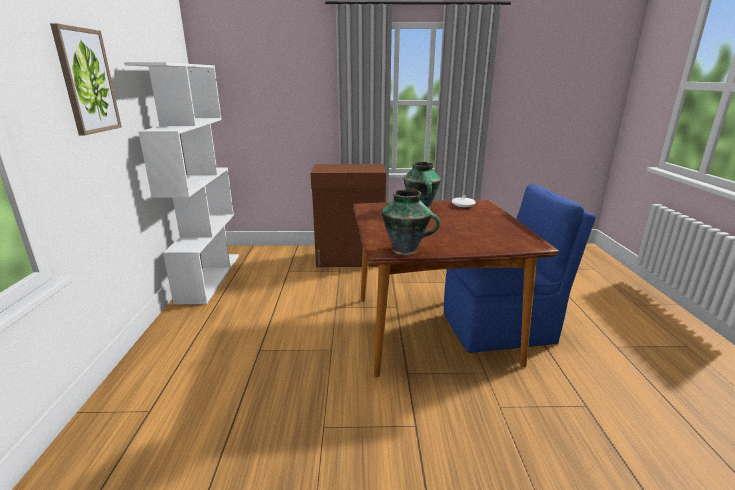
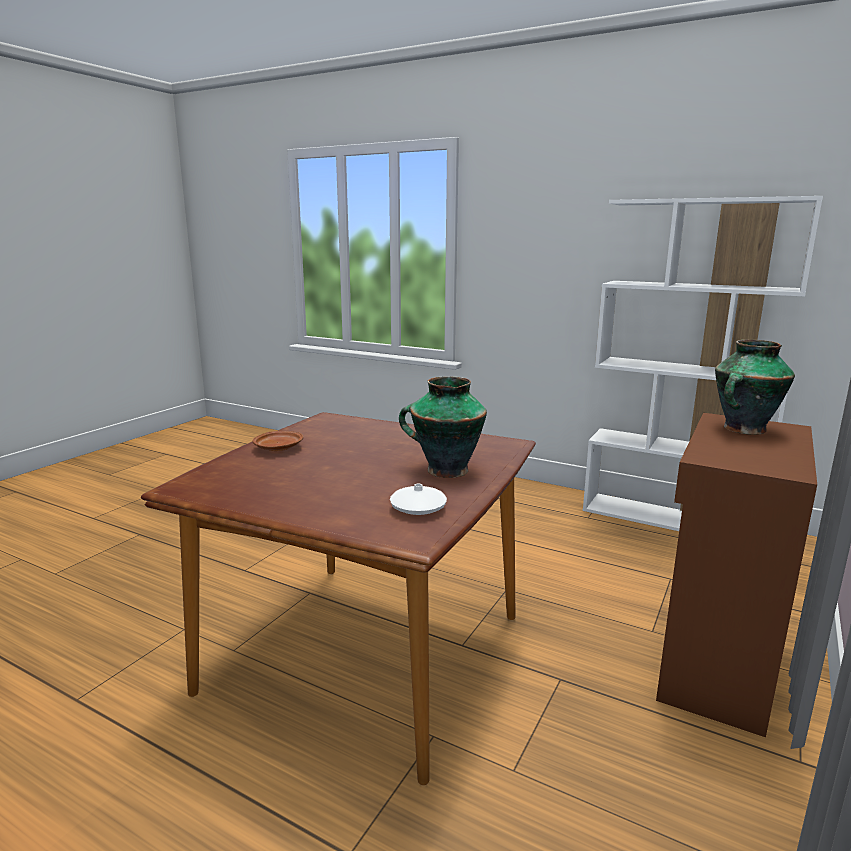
camera: 120 degrees right, 5 degrees down
picture [50,23,122,136] -> none
vase [382,189,440,255] -> vase moved to [715,340,795,435]
blue chair [444,184,596,353] -> none
none -> brown plate [253,431,303,451]

